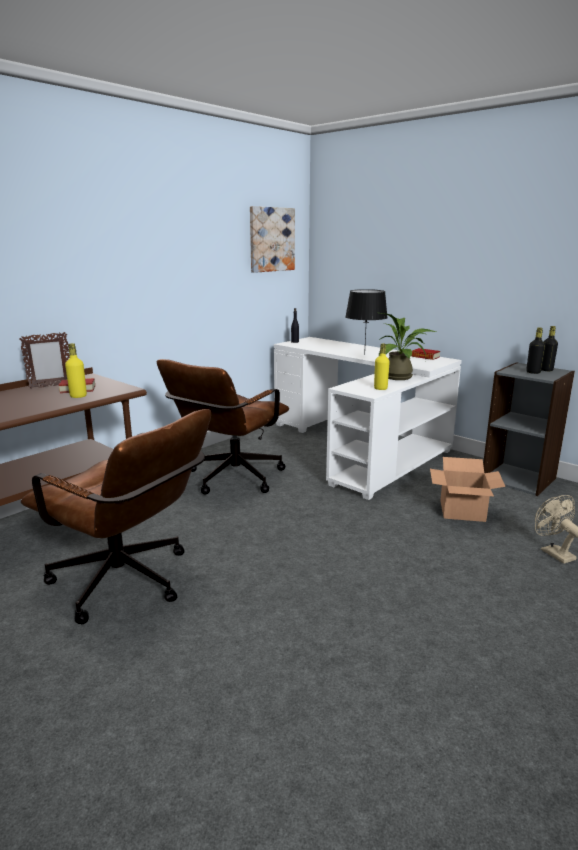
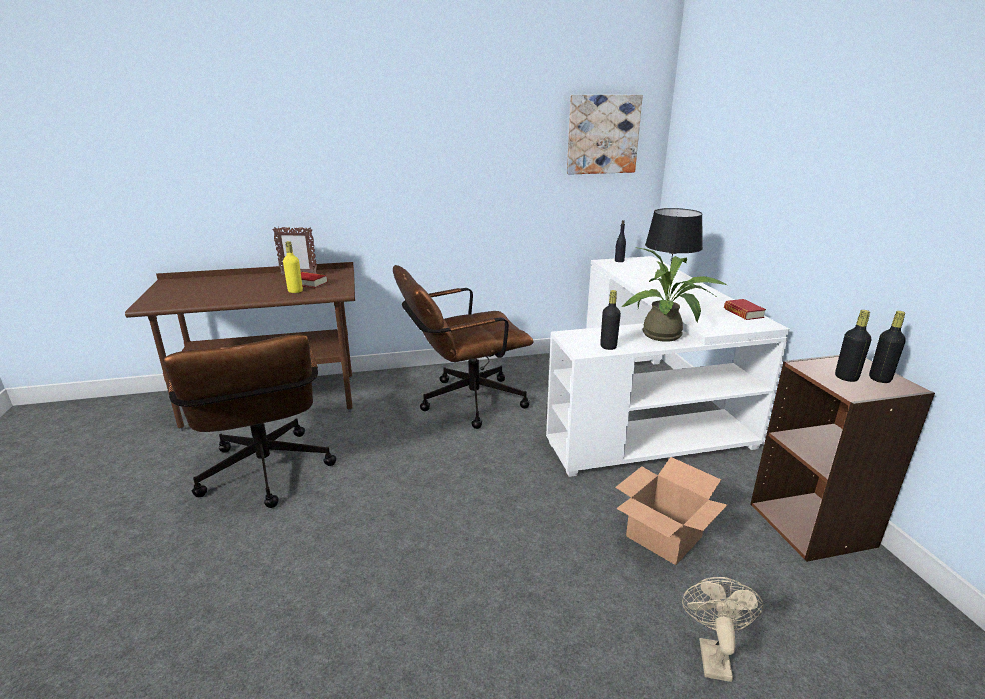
camera: 35 degrees right, 5 degrees up
yellow bottle [374,343,390,390] -> black bottle [600,290,621,350]
grey bookcase [483,362,575,496] -> brown bookcase [750,355,935,562]

